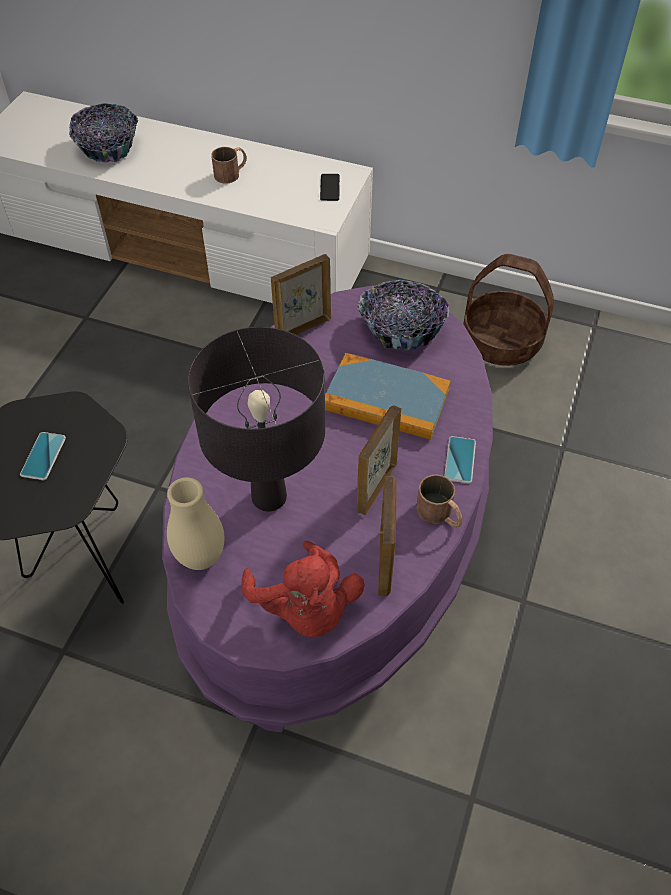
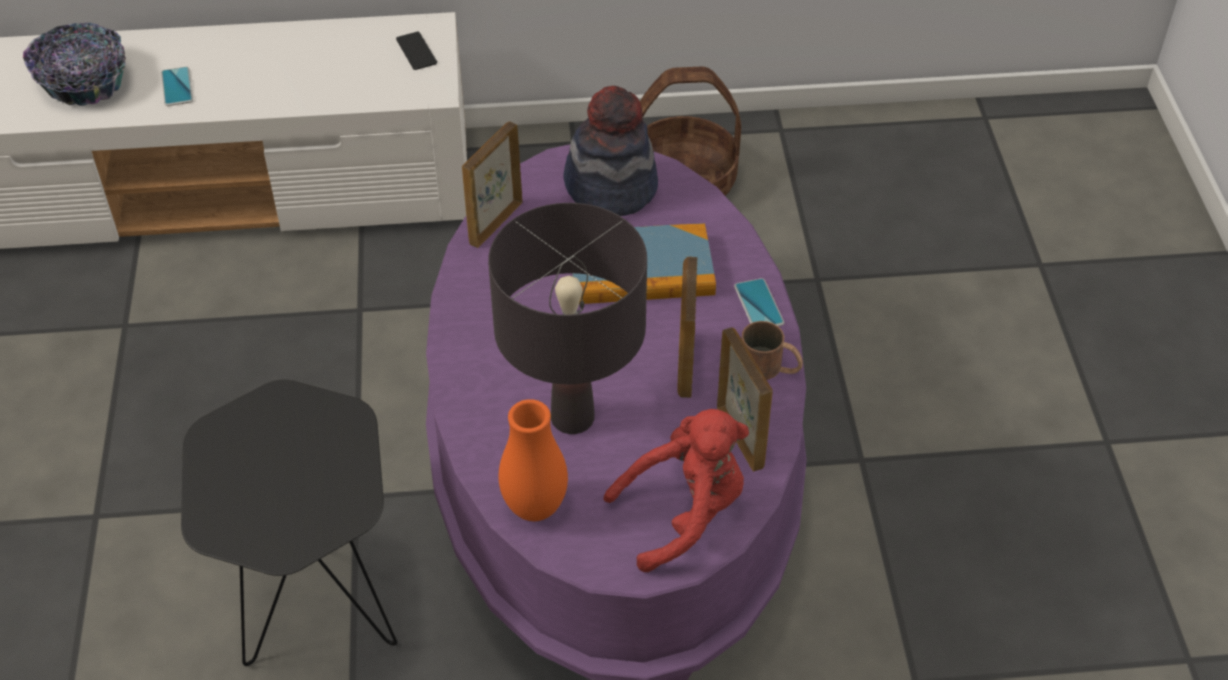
camera: 25 degrees left, 5 degrees down
phone [20,432,66,480] -> phone moved to [161,67,193,106]
beige vase [167,477,225,570] -> orange vase [498,399,568,521]
brown mug [211,147,247,184] -> none
red plush toy [241,541,365,637] -> red plush toy turned 60 degrees counterclockwise [604,409,749,572]
bowl [357,280,449,351] -> hat [563,86,658,216]

